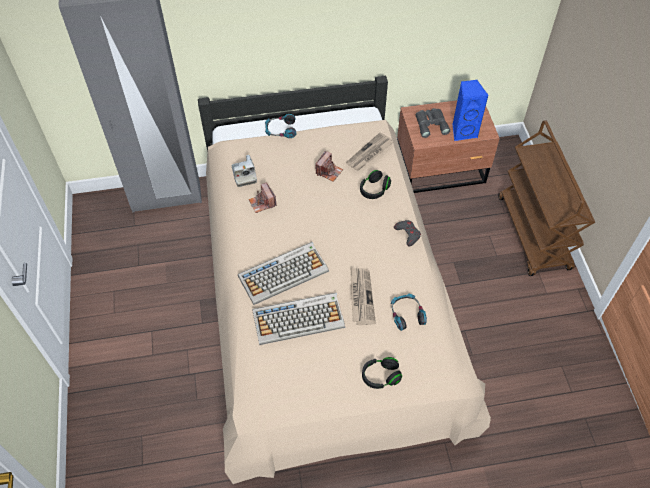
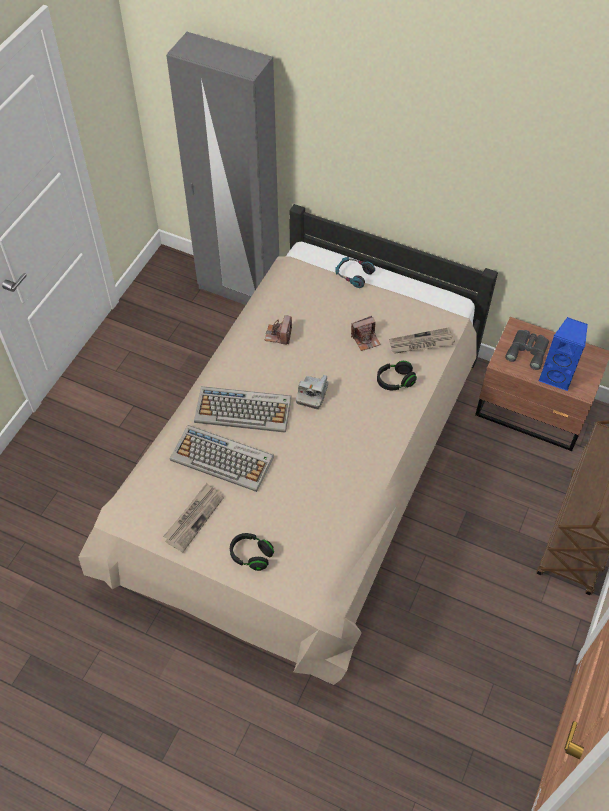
camera: 35 degrees right, 0 degrees up
camera [232,155,257,187] -> camera moved to [296,375,328,409]
newspaper [350,267,376,325] -> newspaper moved to [163,483,224,552]
headphones [391,293,427,331] -> none
grey game controller [394,220,421,247] -> none

